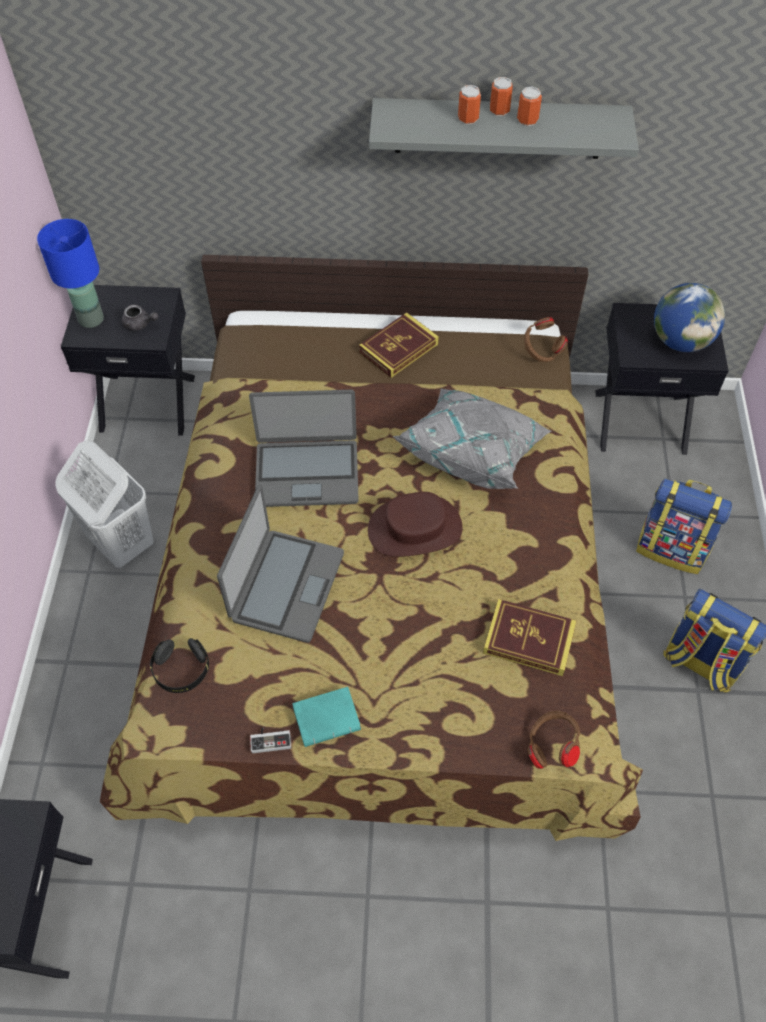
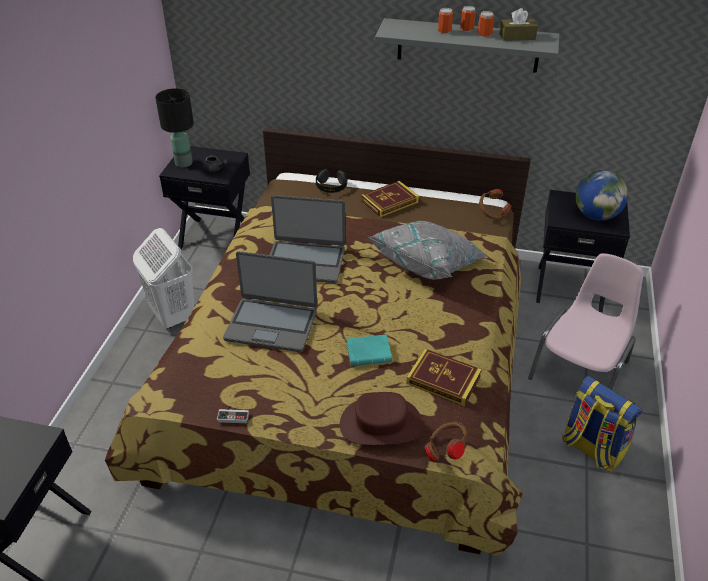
camera: 10 degrees right, 15 degrees down
blue table lamp [37,219,104,328] -> black table lamp [155,88,194,168]
black headphones [150,638,209,693] -> black headphones moved to [316,169,347,193]
laptop [217,485,344,643] -> laptop turned 75 degrees clockwise [223,251,317,352]
turquoise book [292,687,361,747] -> turquoise book moved to [346,335,392,366]
brown hat [368,492,463,557] -> brown hat moved to [340,392,423,445]
backpack [636,478,732,574] -> pink chair [528,253,644,390]
none -> brown tissue box [499,8,538,41]

